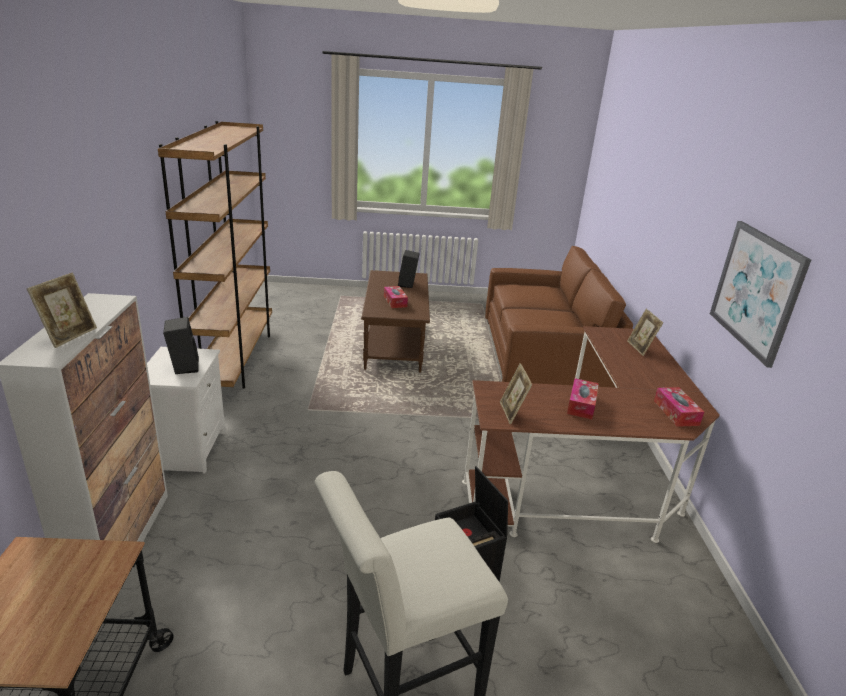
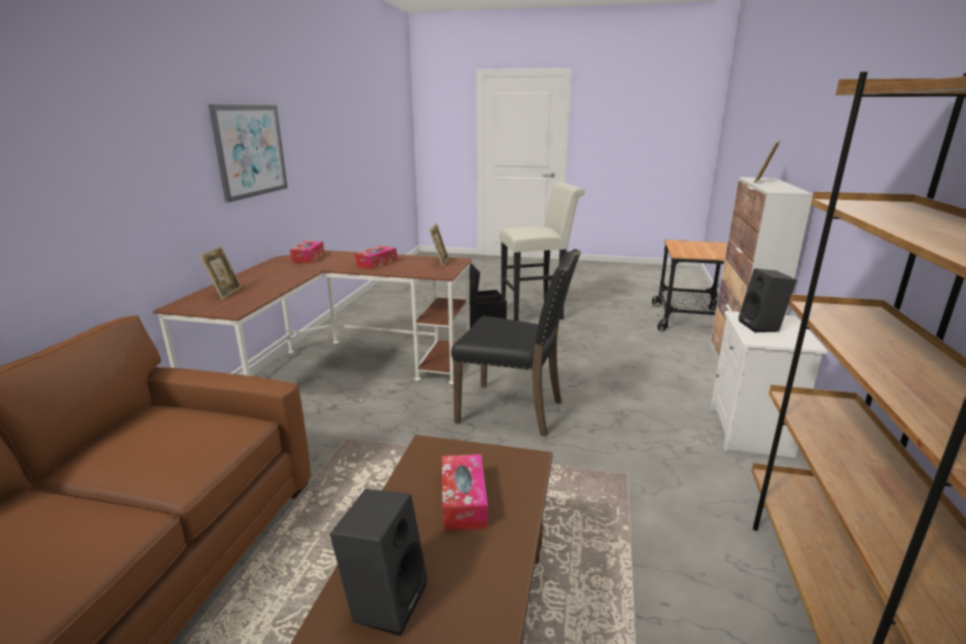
camera: 165 degrees left, 5 degrees down
none -> black chair [451,249,581,437]

